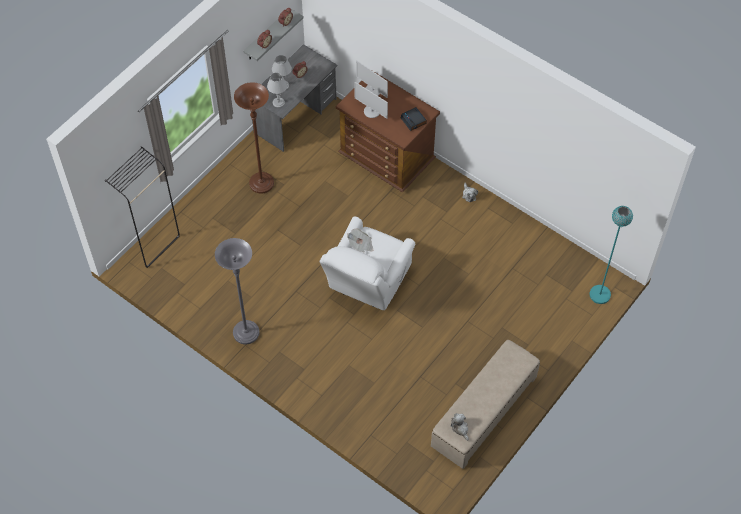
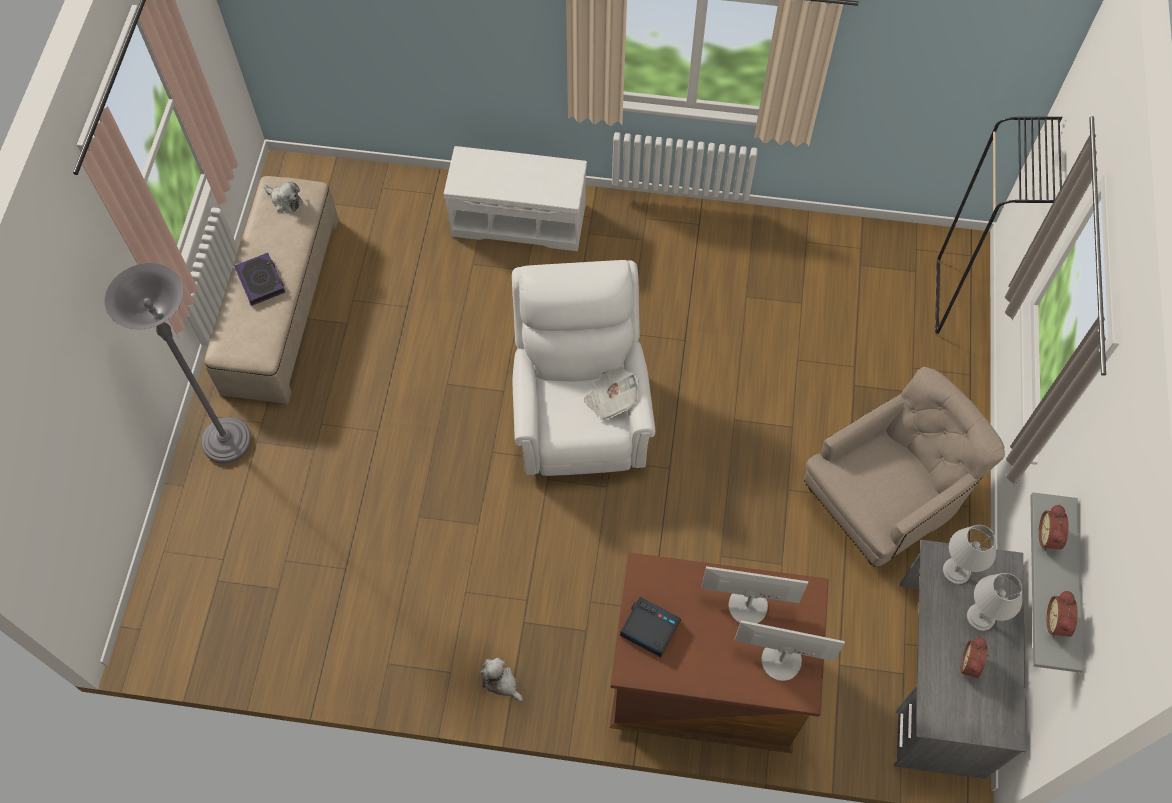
camera: 150 degrees right, 5 degrees up
grey floor lamp [215,238,260,344] -> grey floor lamp moved to [105,263,252,463]
brown floor lamp [234,82,274,194] -> beige armchair [804,367,1005,567]
turquoise floor lamp [590,206,633,304] -> none
none -> book [234,253,285,306]
none -> white bench [444,146,587,251]

